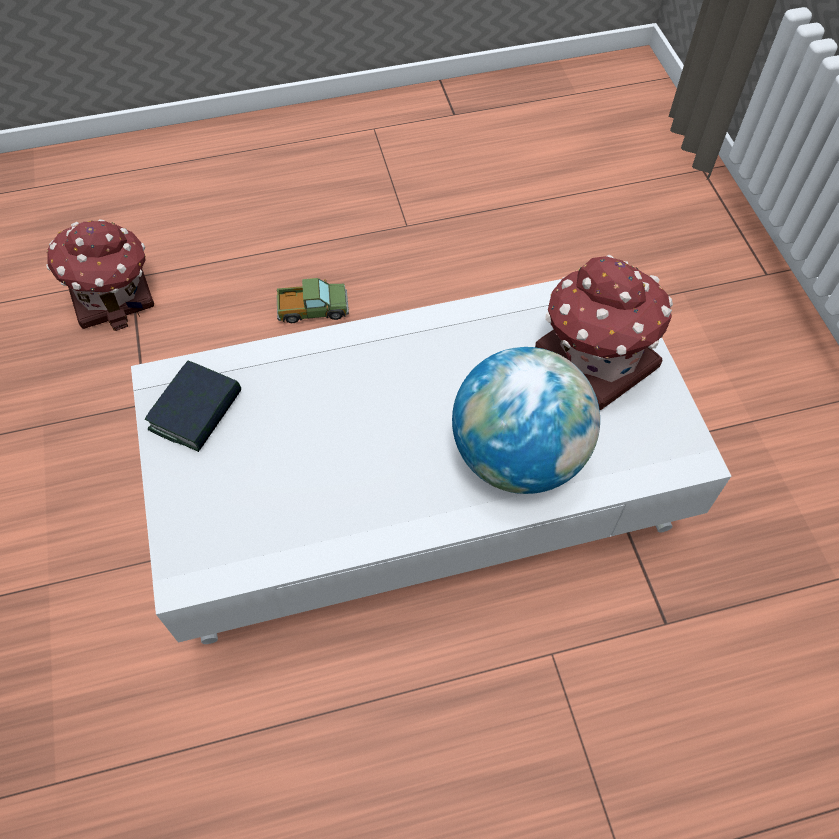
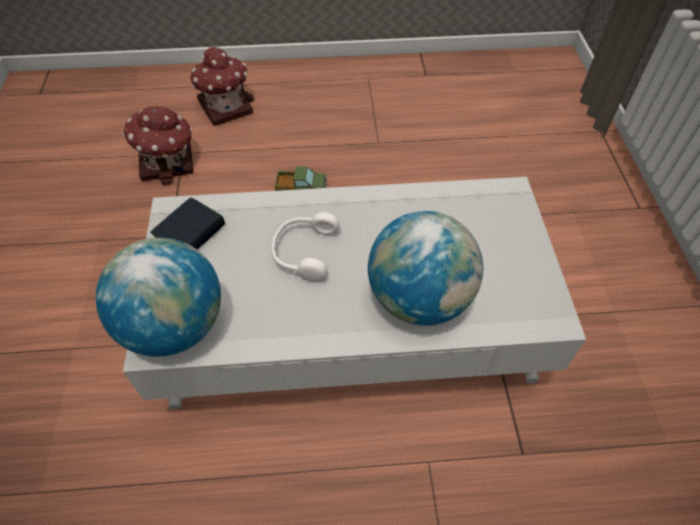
camera: 10 degrees right, 5 degrees down
toy house [535,255,673,410] -> toy house moved to [190,47,254,126]
none -> globe [96,238,221,357]
none -> white headphones [272,212,339,281]

